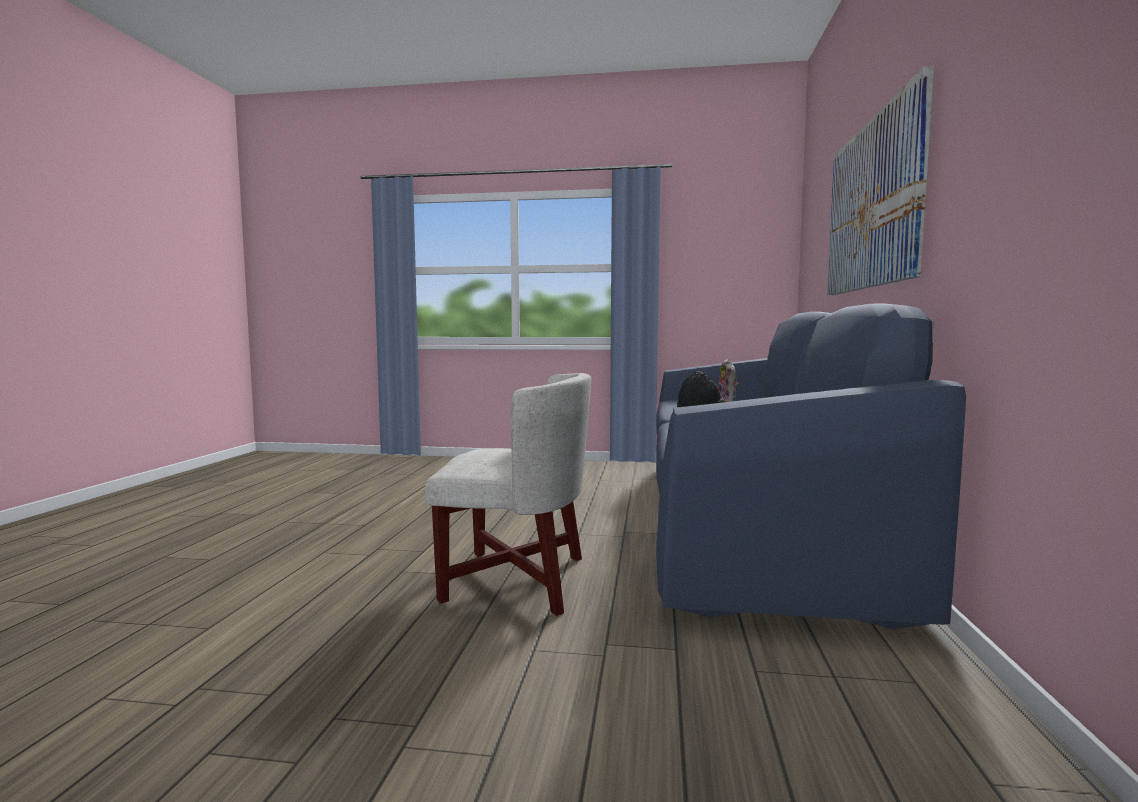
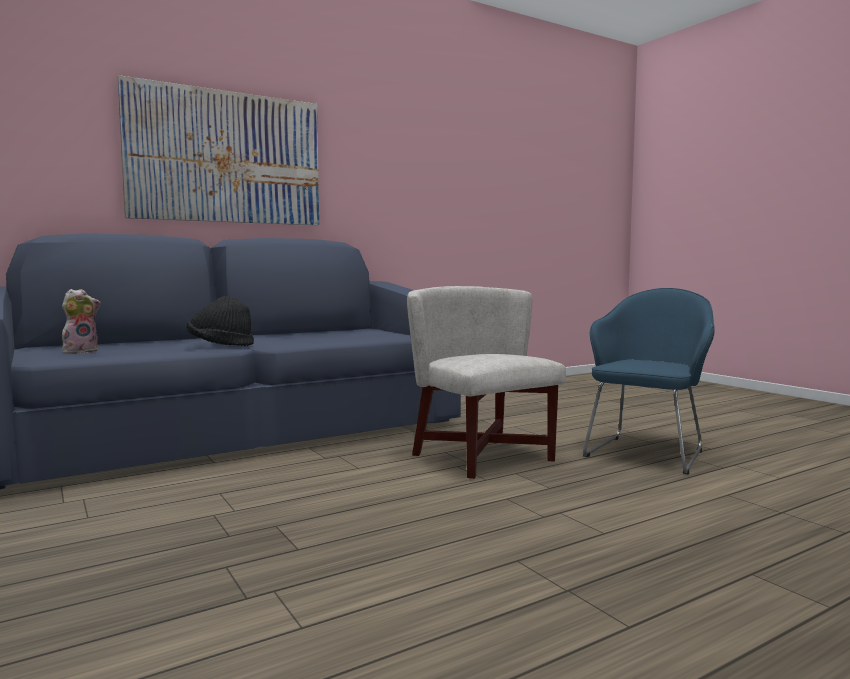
camera: 130 degrees left, 0 degrees up
none -> blue armchair [583,288,715,474]

